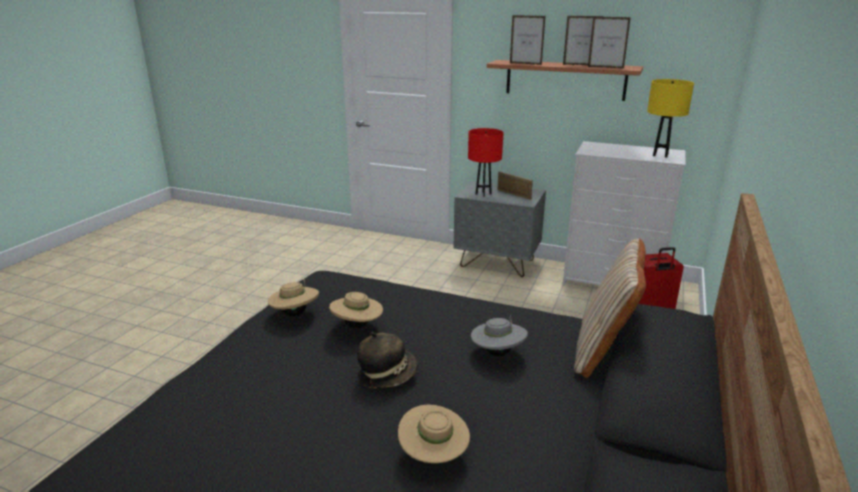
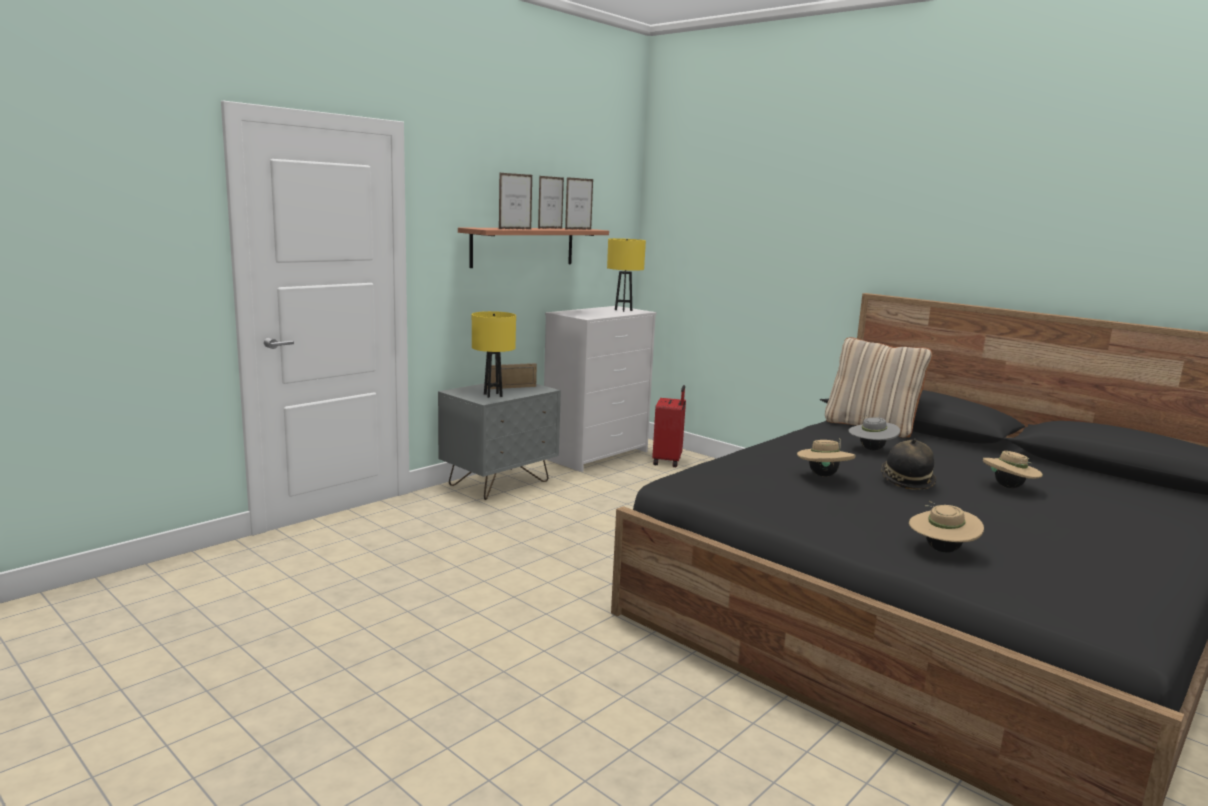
camera: 70 degrees left, 10 degrees down
beige hat [268,279,319,316] -> beige hat moved to [909,501,984,553]
red table lamp [468,128,504,197] -> yellow table lamp [472,311,516,398]

